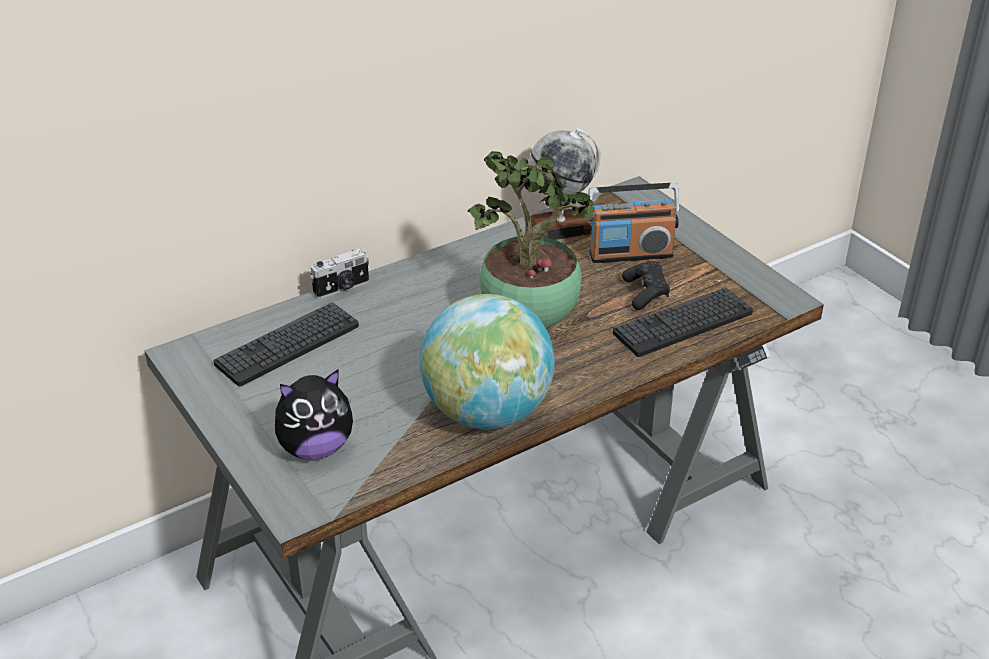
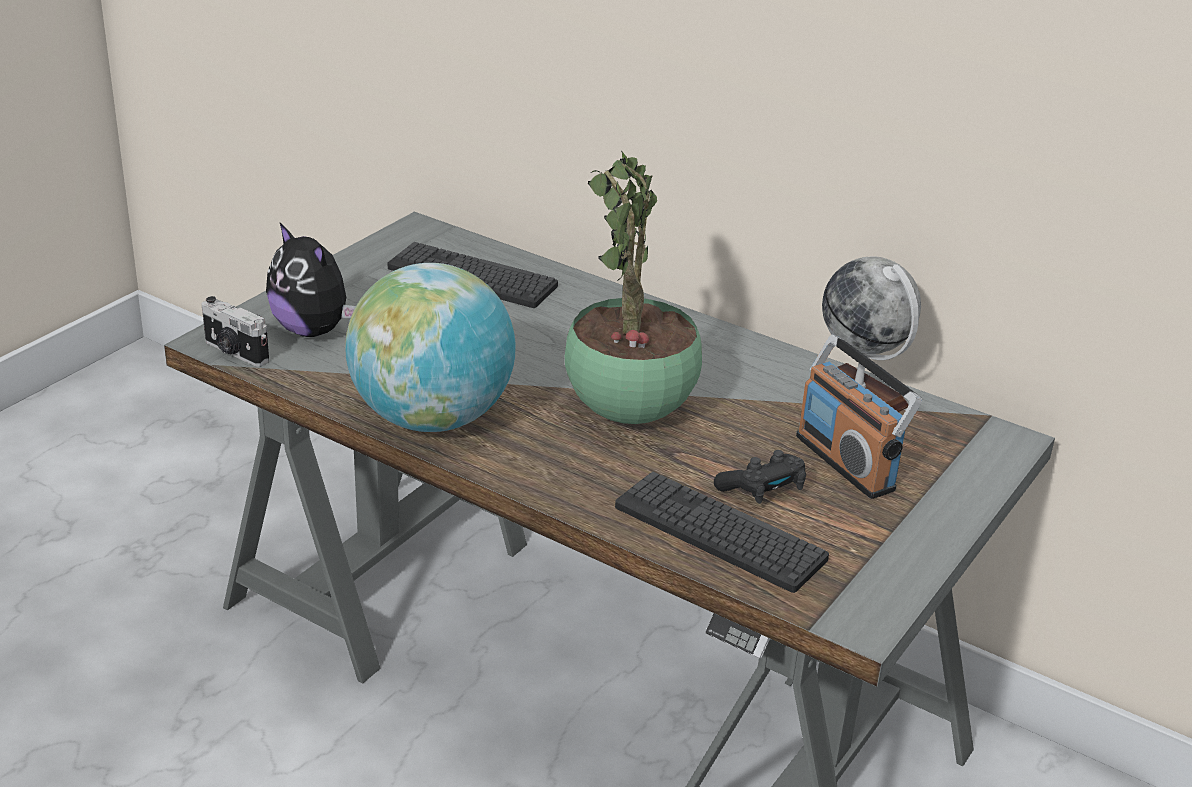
camera: 65 degrees right, 5 degrees down
camera [310,248,369,299] -> camera moved to [201,296,269,367]

